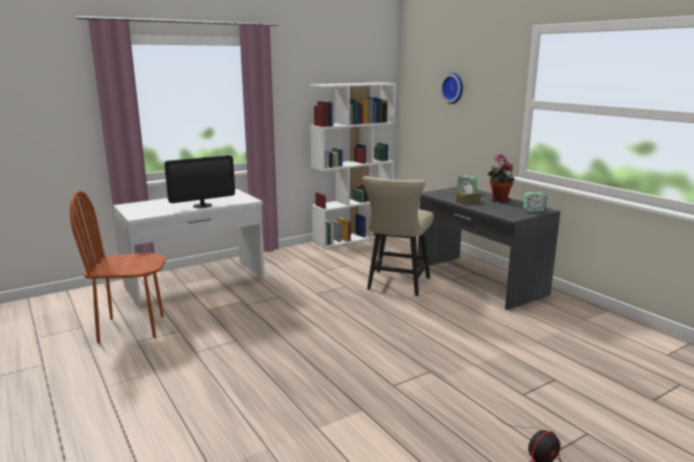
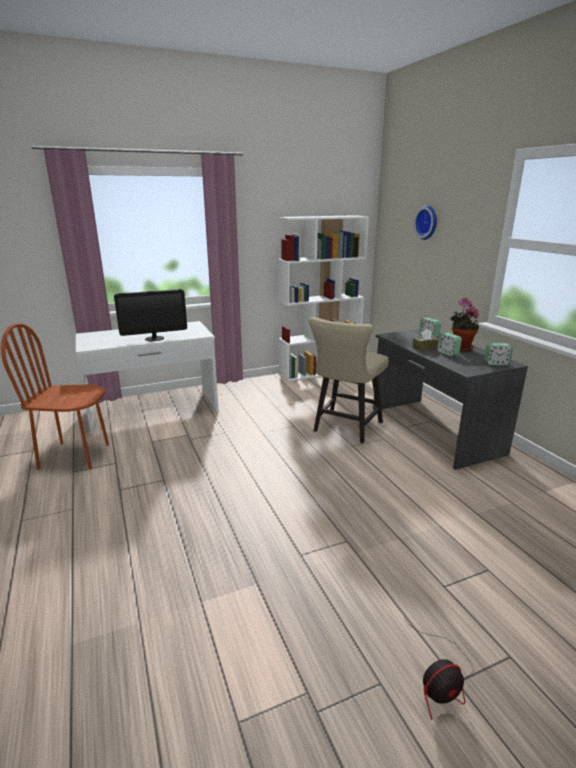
camera: 10 degrees right, 5 degrees up
none -> alarm clock [437,333,462,356]

